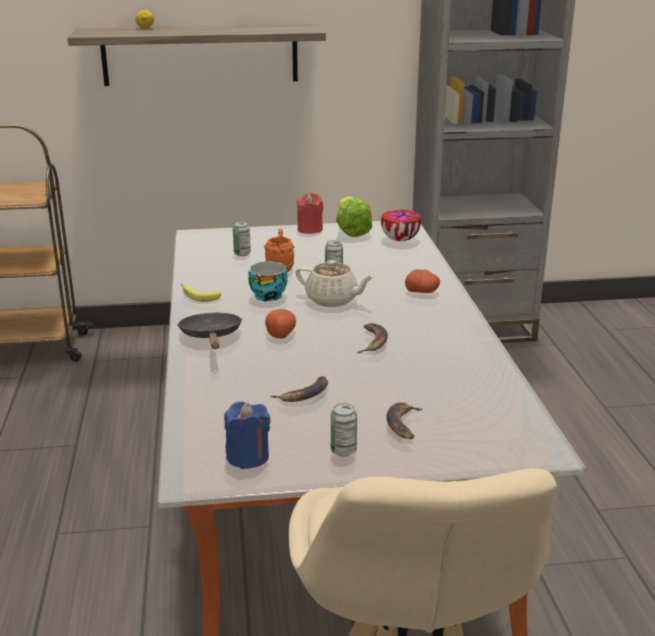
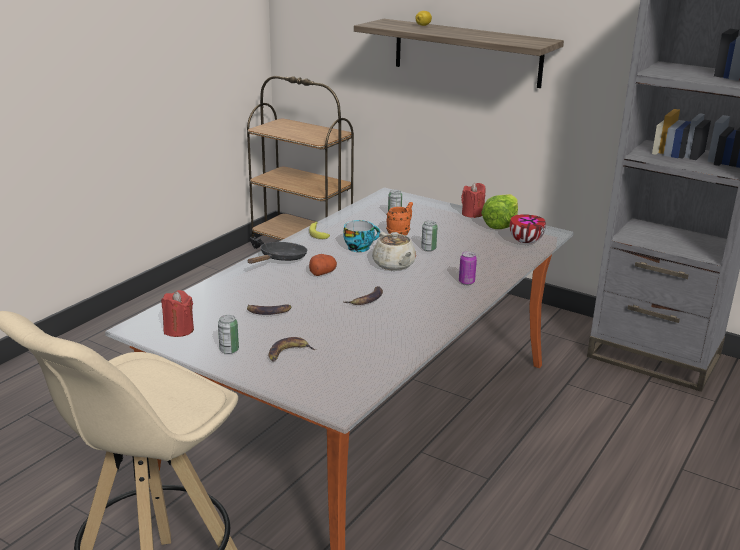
camera: 40 degrees right, 0 degrees up
blue candle [224,402,270,469] -> red candle [161,290,194,337]
potato [405,269,440,293] -> can [459,251,477,285]

